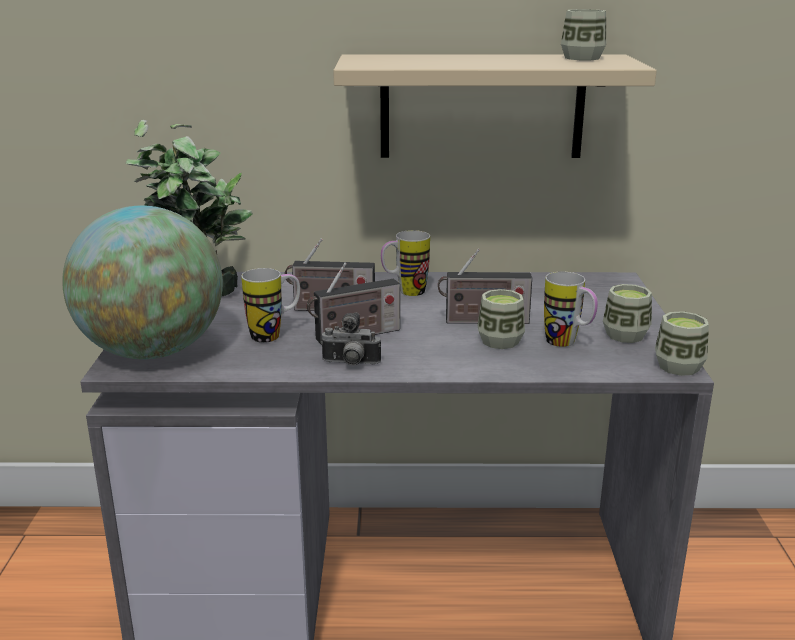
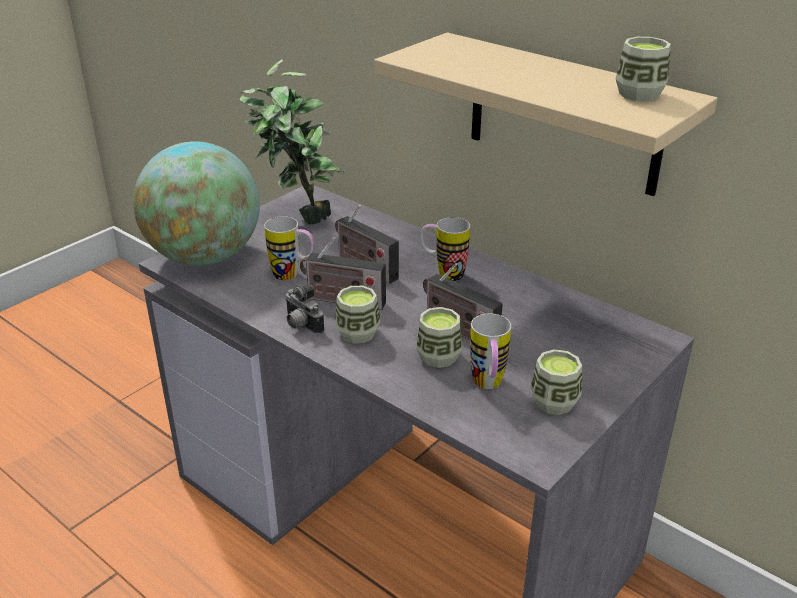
camera: 40 degrees right, 10 degrees up
cup [655,311,709,376] -> cup moved to [335,286,380,344]

